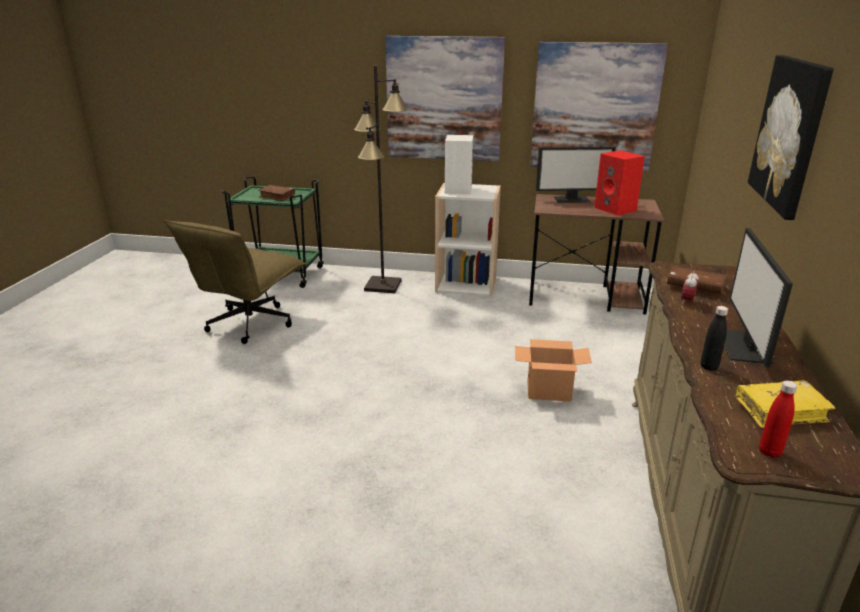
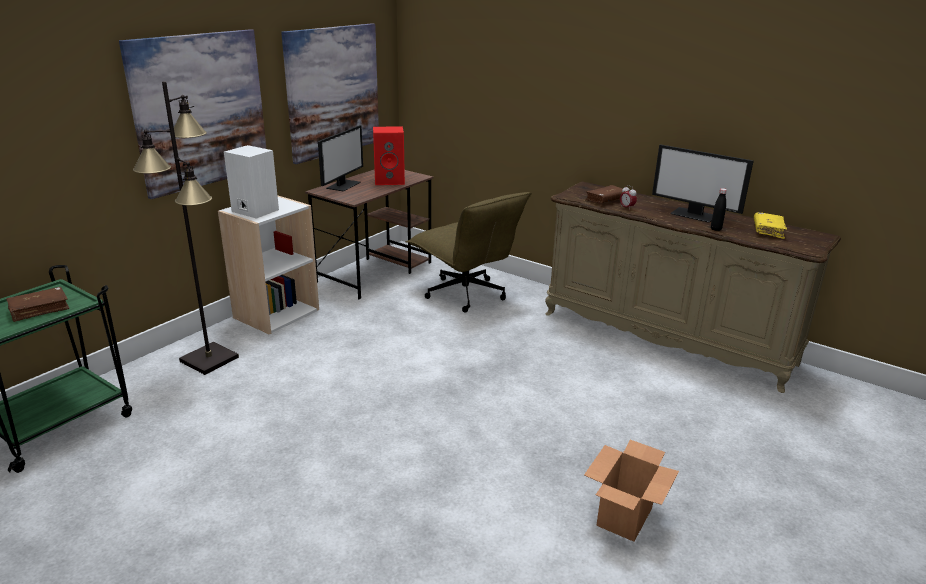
camera: 65 degrees left, 0 degrees up
beige office chair [164,220,308,344] -> beige office chair moved to [406,192,532,312]
cardboard box [515,339,592,402] -> cardboard box moved to [584,440,679,542]
picture [748,55,834,220] -> none
red bottle [759,381,797,458] -> none

